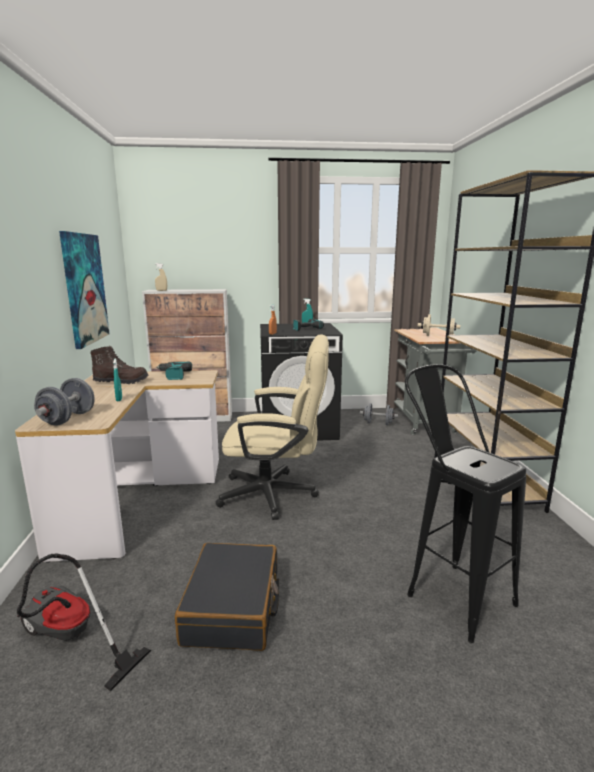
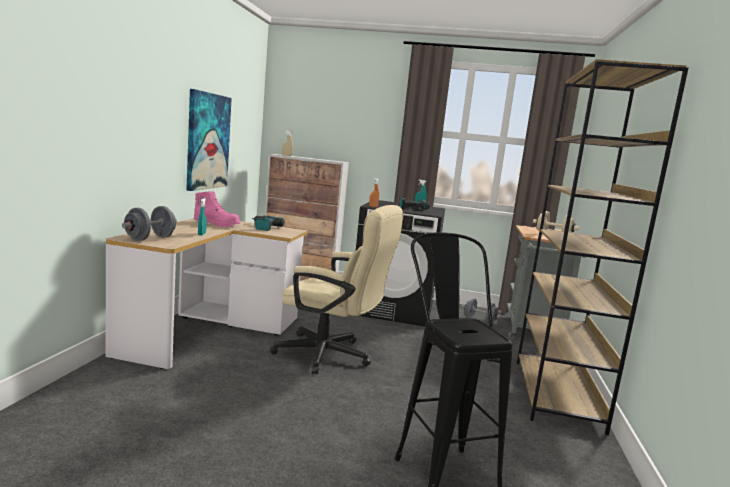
camera: 15 degrees right, 5 degrees down
vacuum cleaner [17,553,151,692] -> none
brown boot [90,345,149,384] -> pink boot [193,191,240,227]
black suitcase [175,543,279,651] -> none

